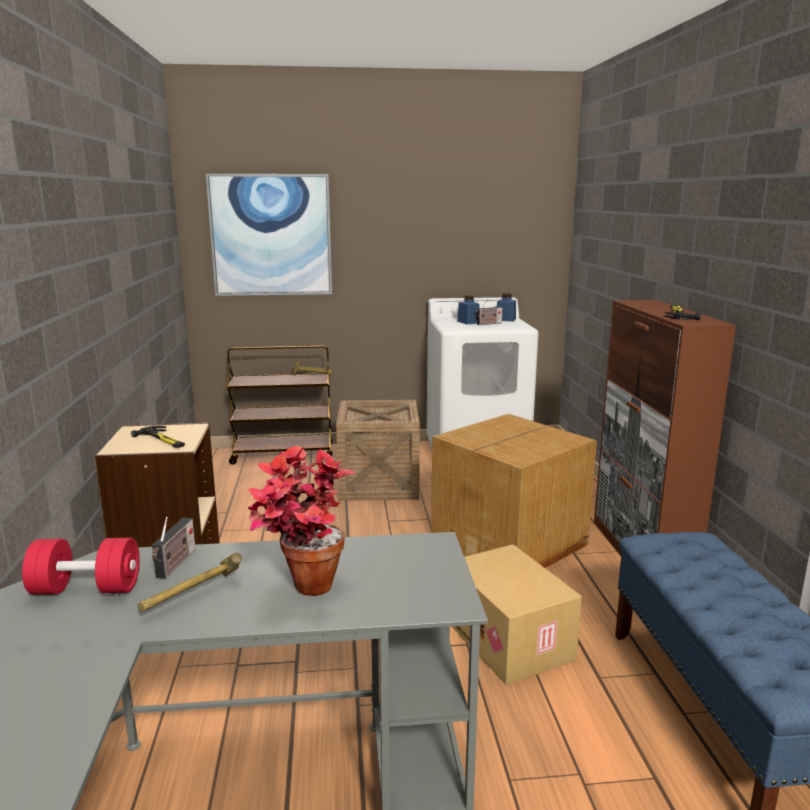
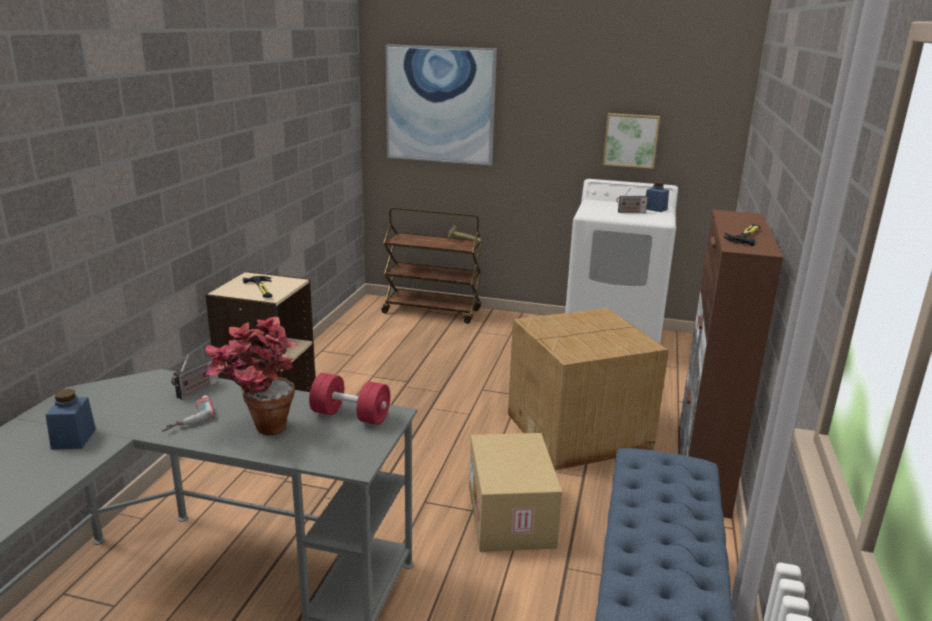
camera: 20 degrees right, 5 degrees up
red dumbbell [22,538,140,594] -> red dumbbell moved to [309,373,390,425]
hammer [138,553,242,612] -> power drill [162,395,215,432]
crate [336,400,420,501] -> none
blue jar [457,295,480,324] -> blue jar moved to [46,389,96,450]
none -> picture [603,113,660,169]

